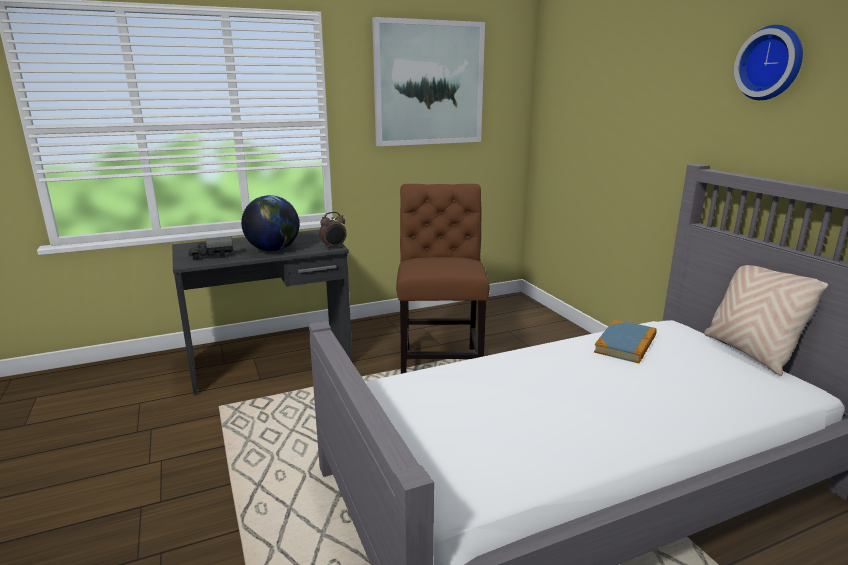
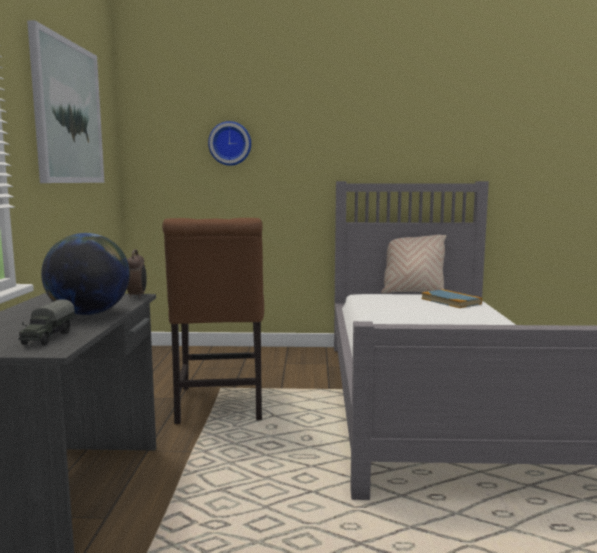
camera: 65 degrees left, 10 degrees down
brown chair [396,184,490,374] -> brown chair turned 120 degrees counterclockwise [162,218,264,424]
book [594,320,657,363] -> book moved to [421,289,482,308]
wall clock [734,25,803,100] -> wall clock moved to [208,121,251,166]

